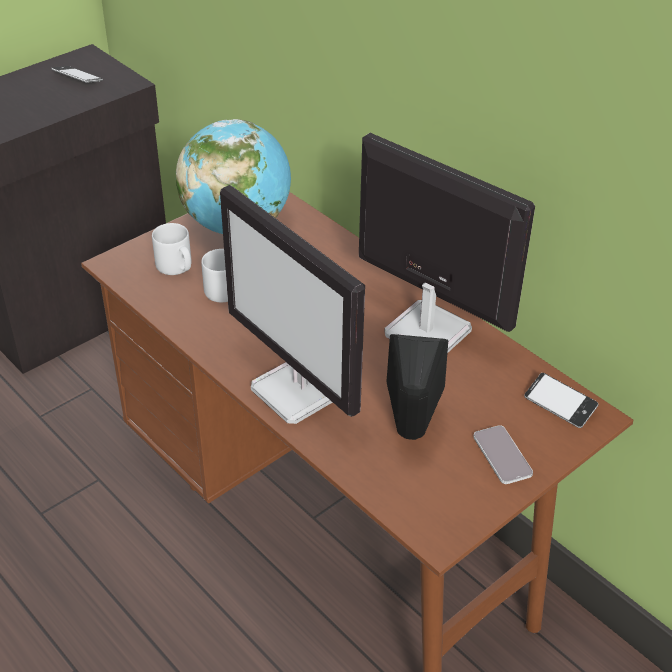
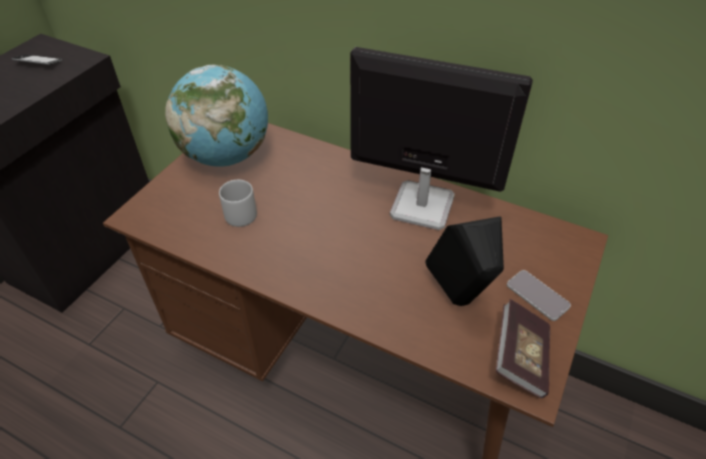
camera: 20 degrees left, 5 degrees up
grey mug [152,223,192,275] -> none
monitor [220,185,365,424] -> none
phone [524,373,598,428] -> none
none -> book [496,299,550,398]

